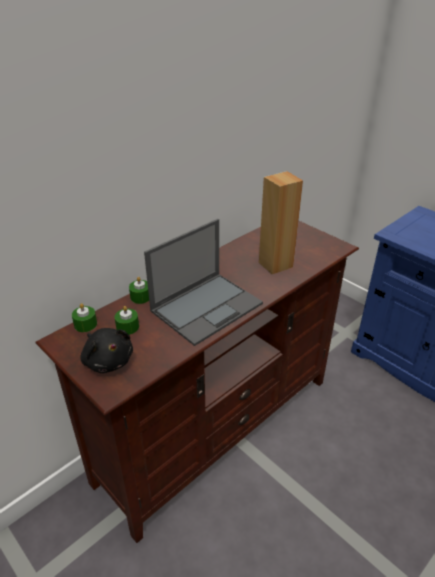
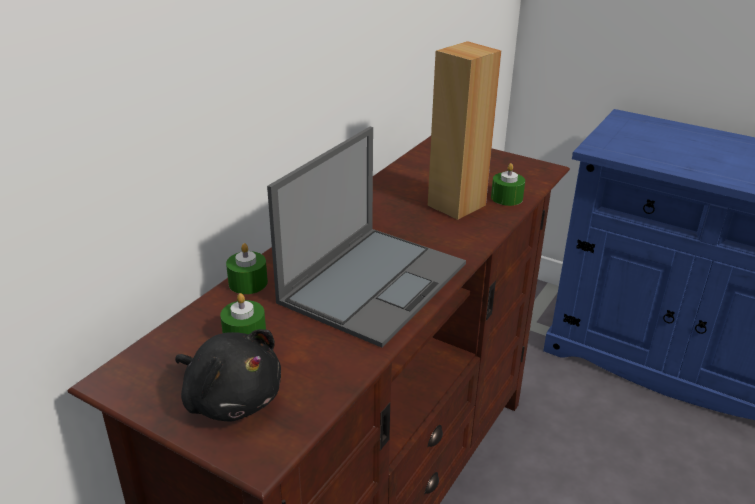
camera: 15 degrees left, 5 degrees down
green candle [72,303,97,332] -> green candle moved to [491,163,525,206]

